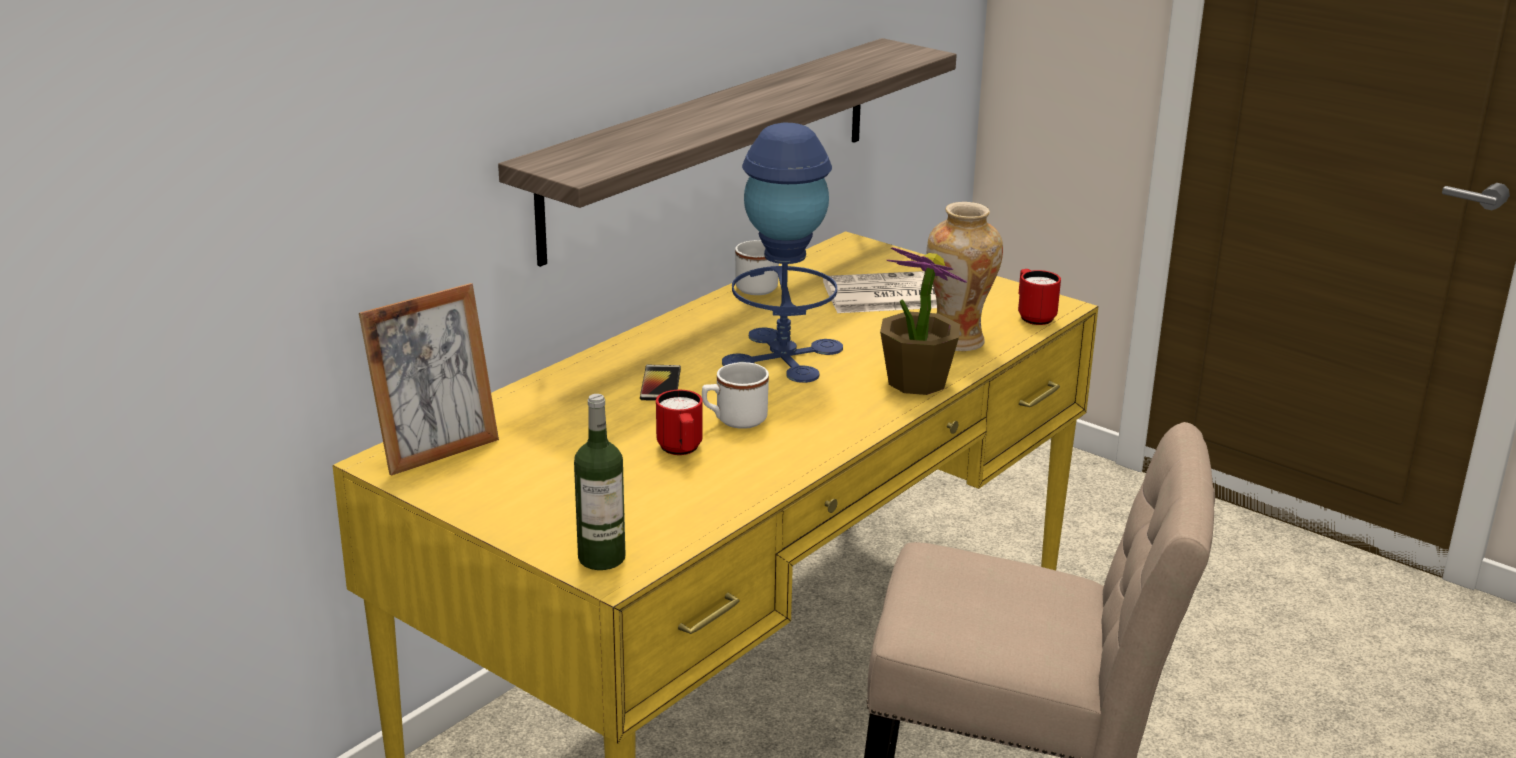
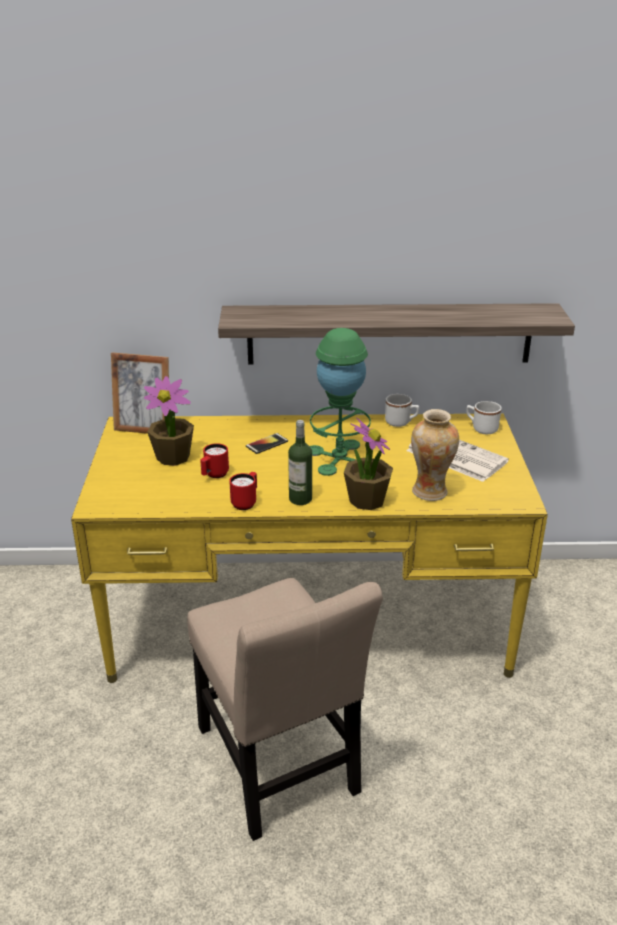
camera: 50 degrees right, 5 degrees up
bottle [574,394,625,570] -> bottle moved to [288,420,312,505]
white mug [702,362,769,429] -> white mug moved to [466,401,502,434]
blue table lamp [722,123,843,383] -> green table lamp [310,328,371,476]
red mug [1018,269,1061,325] -> red mug moved to [229,472,257,510]
none -> potted plant [144,376,194,466]

